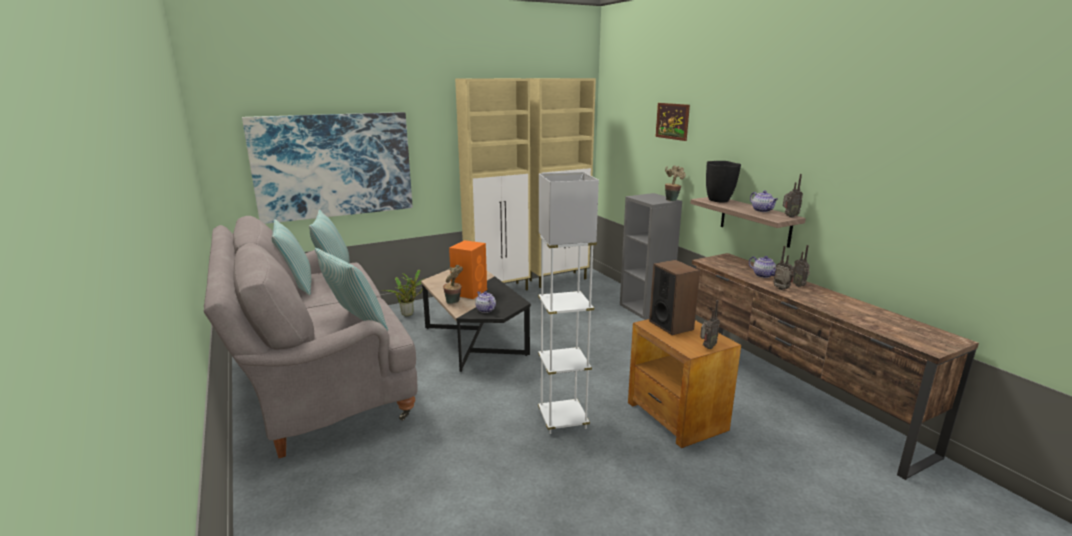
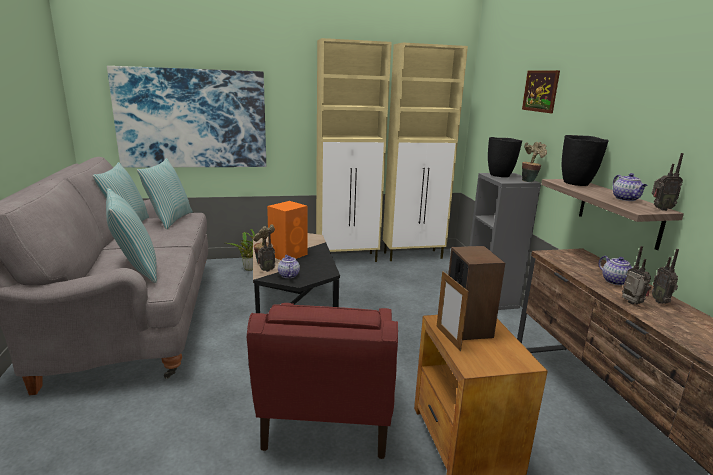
camera: 15 degrees right, 0 degrees up
white floor lamp [538,172,599,434] -> red armchair [247,303,398,459]
radio [700,300,720,349] -> radio moved to [258,231,275,272]
none -> picture frame [437,271,469,351]
none -> black vase [488,137,522,177]

